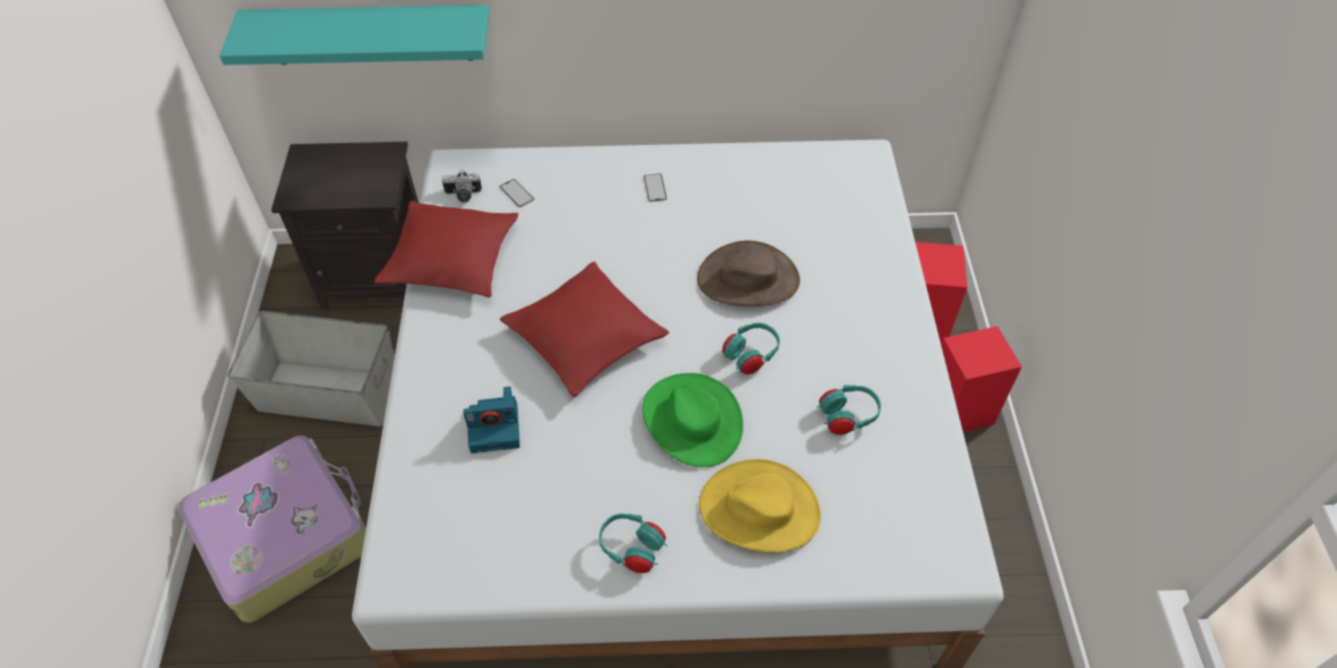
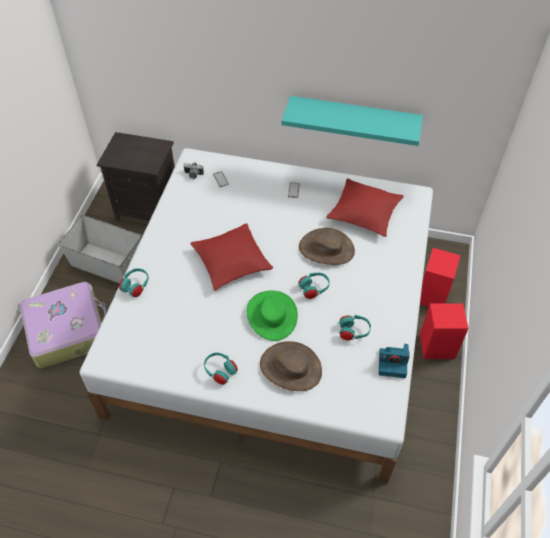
camera: 15 degrees right, 0 degrees up
turquoise shelf [220,5,489,65] -> turquoise shelf moved to [282,96,423,146]
red pillow [374,201,519,298] -> red pillow moved to [326,178,404,237]
camera [463,386,520,454] -> camera moved to [379,344,410,378]
yellow hat [699,459,821,553] -> brown hat [260,341,322,391]
none -> turquoise headphones [119,268,148,297]

